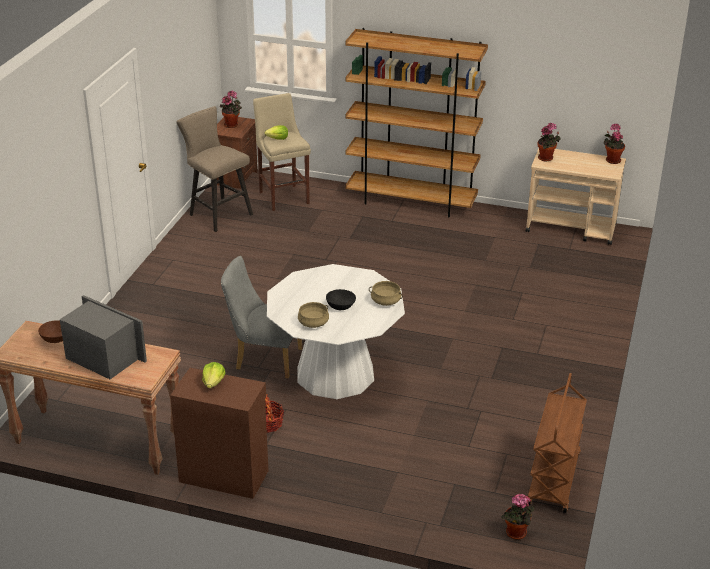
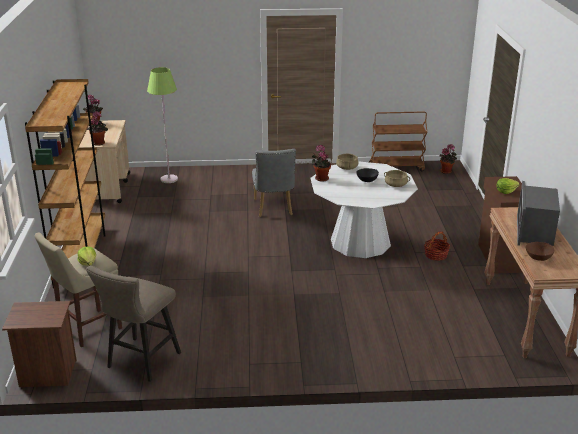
camera: 110 degrees left, 5 degrees down
potted plant [220,90,242,128] -> potted plant moved to [312,145,331,182]
grey chair [221,256,302,379] -> grey chair moved to [252,149,296,217]
none -> green floor lamp [147,67,178,183]

